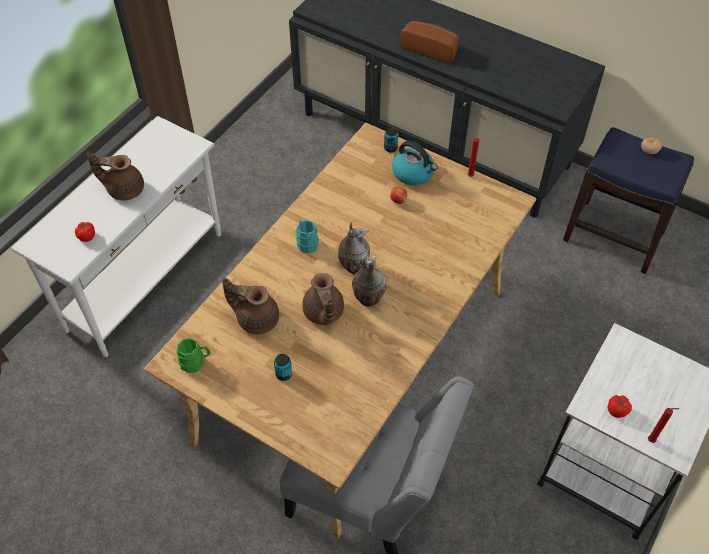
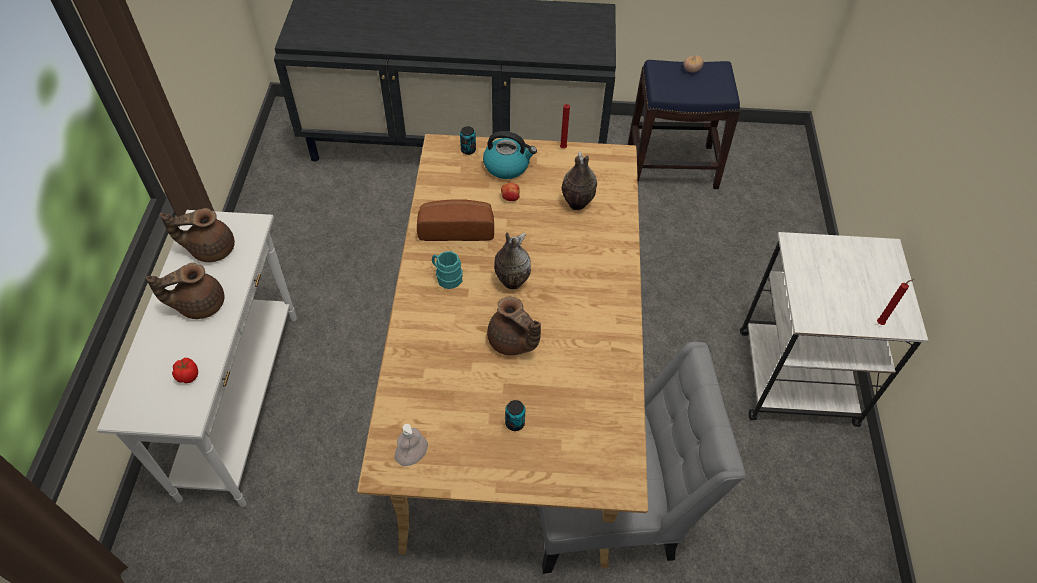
camera: 30 degrees left, 0 degrees up
green mug [176,338,210,373] -> soap dispenser [395,424,428,466]
brown teapot [222,278,279,334] -> brown teapot moved to [160,208,235,262]
vase [352,255,387,307] -> vase moved to [562,151,597,210]
bread [400,21,459,63] -> bread moved to [417,199,494,241]
tomato [608,395,632,418] -> none

